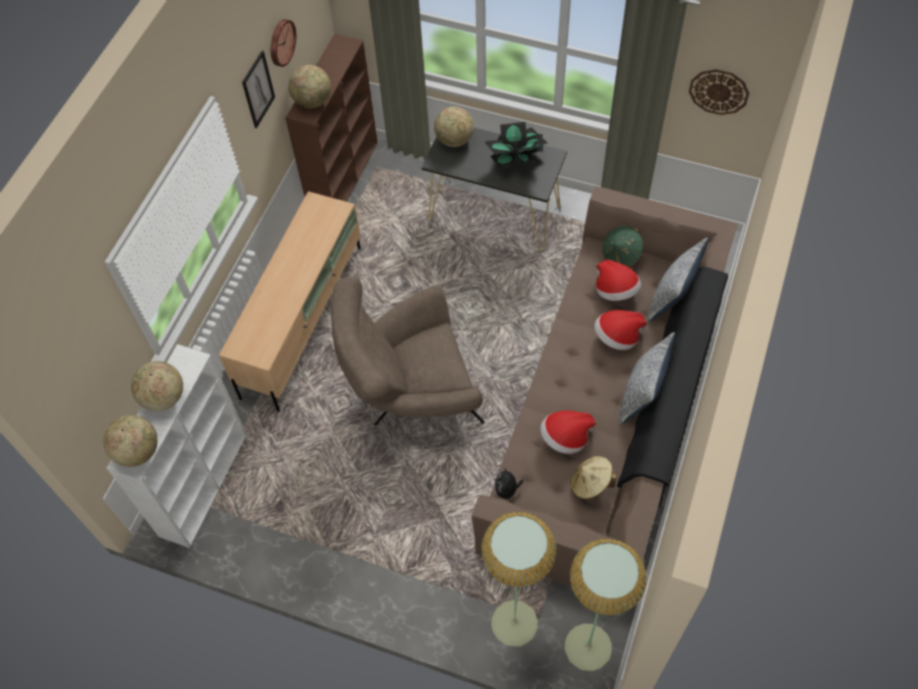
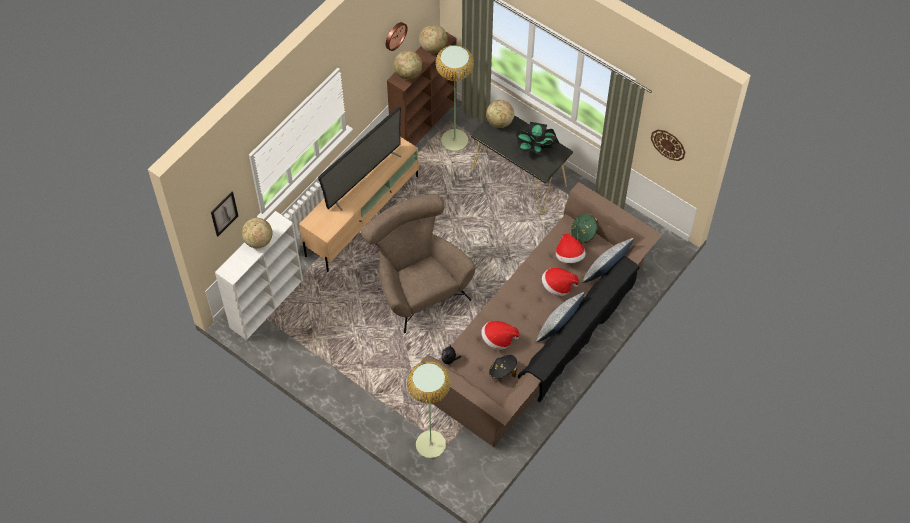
camera: 15 degrees right, 0 degrees up
globe [103,415,157,467] -> globe moved to [419,24,448,53]
picture [242,50,275,128] -> picture moved to [211,192,238,237]
brown armchair [331,277,484,426] -> brown armchair turned 60 degrees clockwise [361,194,475,333]
floor lamp [564,539,647,671] -> floor lamp moved to [436,45,474,151]
beige hat [571,456,617,500] -> black hat [489,355,517,379]
none -> television [318,107,401,211]

